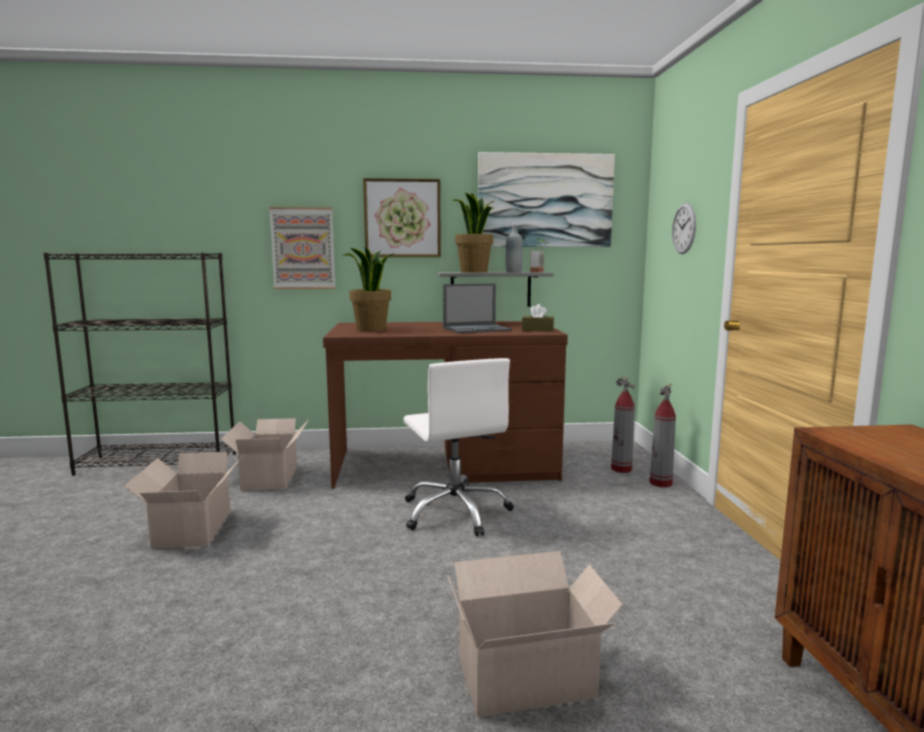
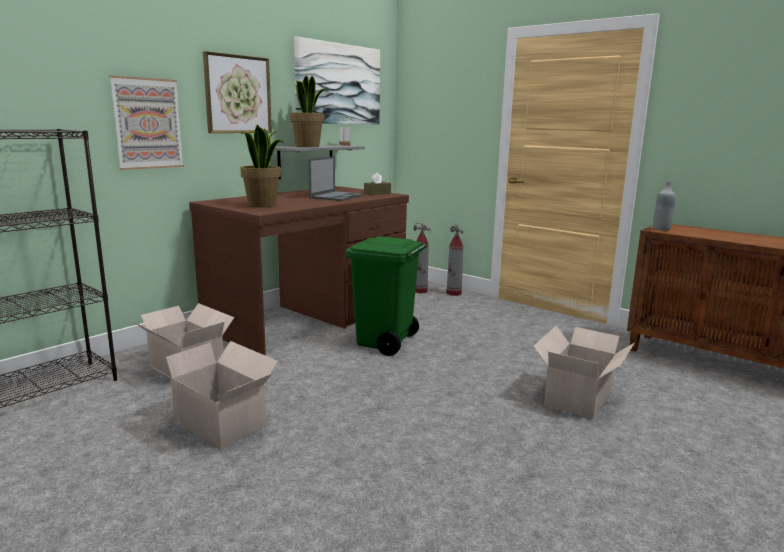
camera: 45 degrees left, 5 degrees up
white office chair [403,358,514,536] -> green trash can [346,236,426,356]
grey bottle [506,225,523,272] -> grey bottle moved to [653,181,676,231]
wall clock [672,203,696,254] -> none

